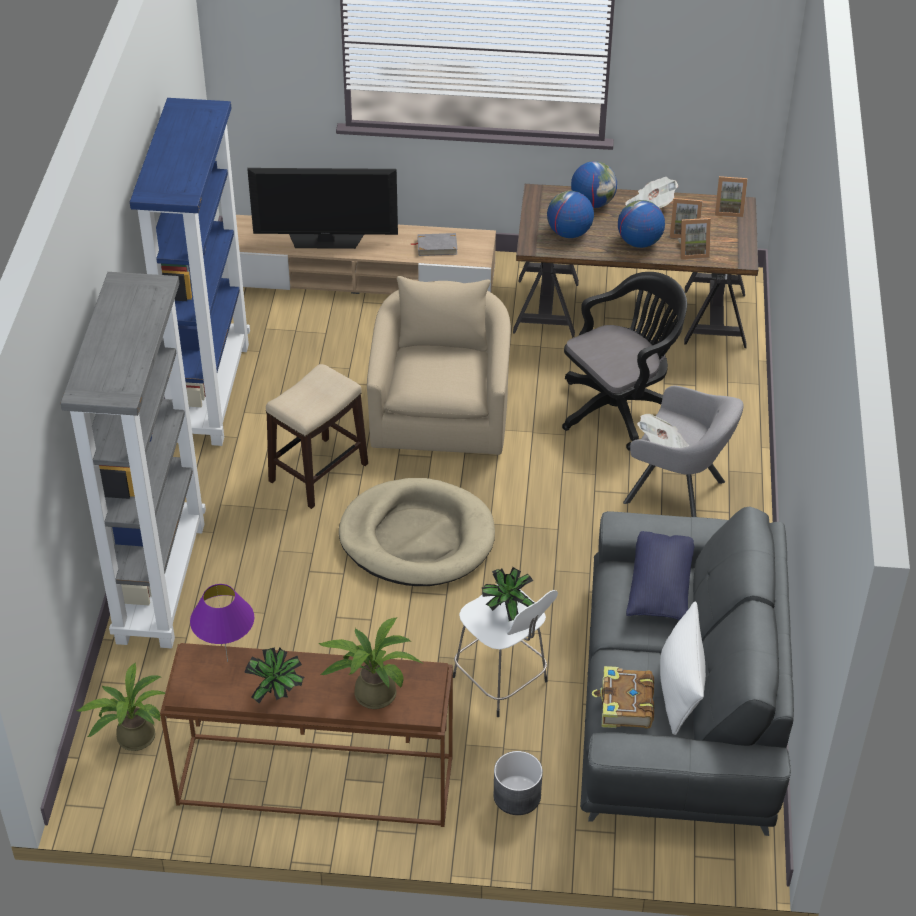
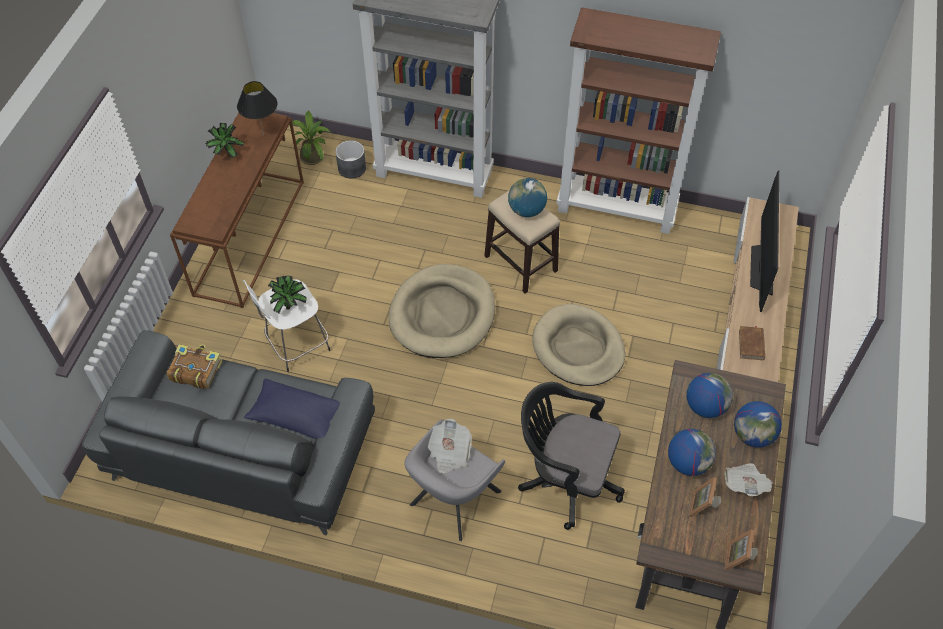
camera: 100 degrees right, 10 degrees up
blue bookcase [130,98,250,446] -> brown bookcase [556,7,721,234]
purple table lamp [190,584,254,662] -> black table lamp [237,81,278,134]
potted plant [319,617,423,709] -> none
beige armchair [367,276,511,455] -> beige dog bed [532,304,625,386]
grey book [411,233,457,256] -> brown book [739,326,765,360]
grey planter [493,751,543,815] -> grey planter moved to [335,140,366,179]
black office chair [562,272,687,451] -> black office chair turned 135 degrees clockwise [518,382,625,530]
white pillow [660,602,706,735] -> none
picture frame [678,218,711,260] -> none
none -> globe [508,178,547,217]

